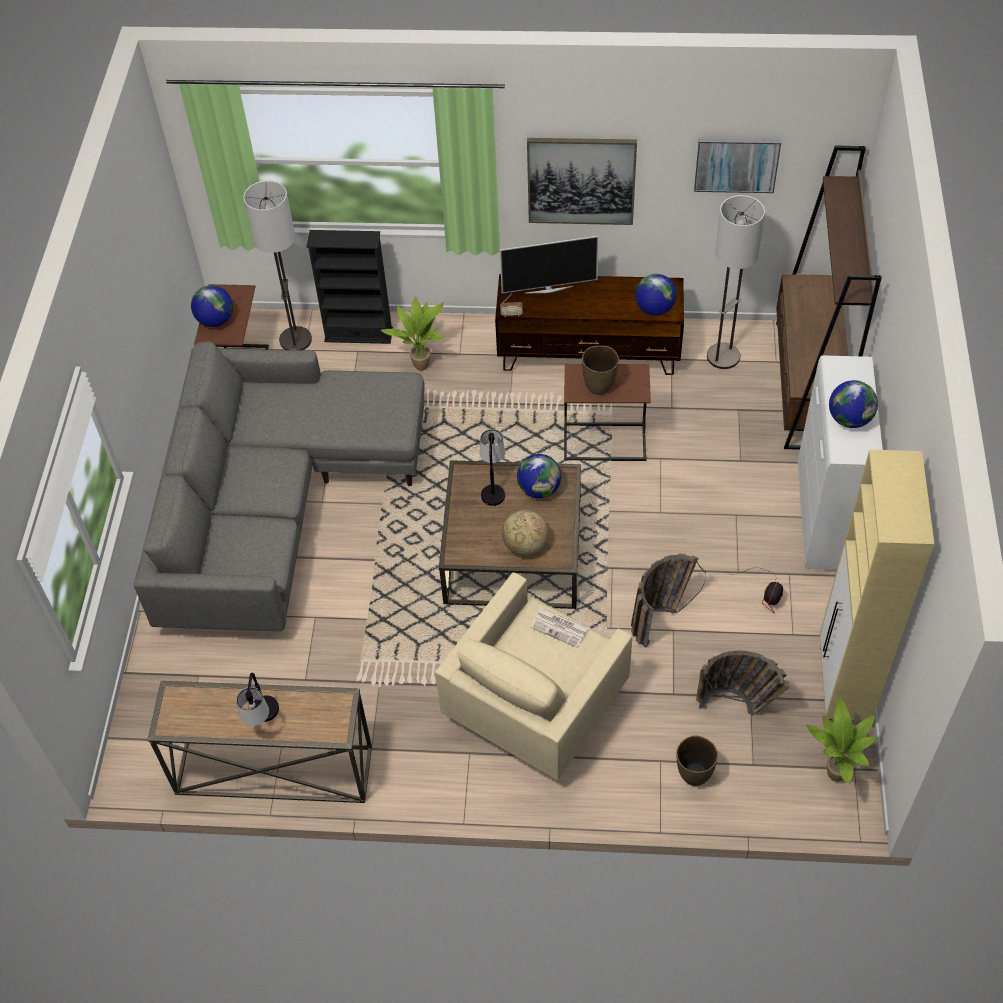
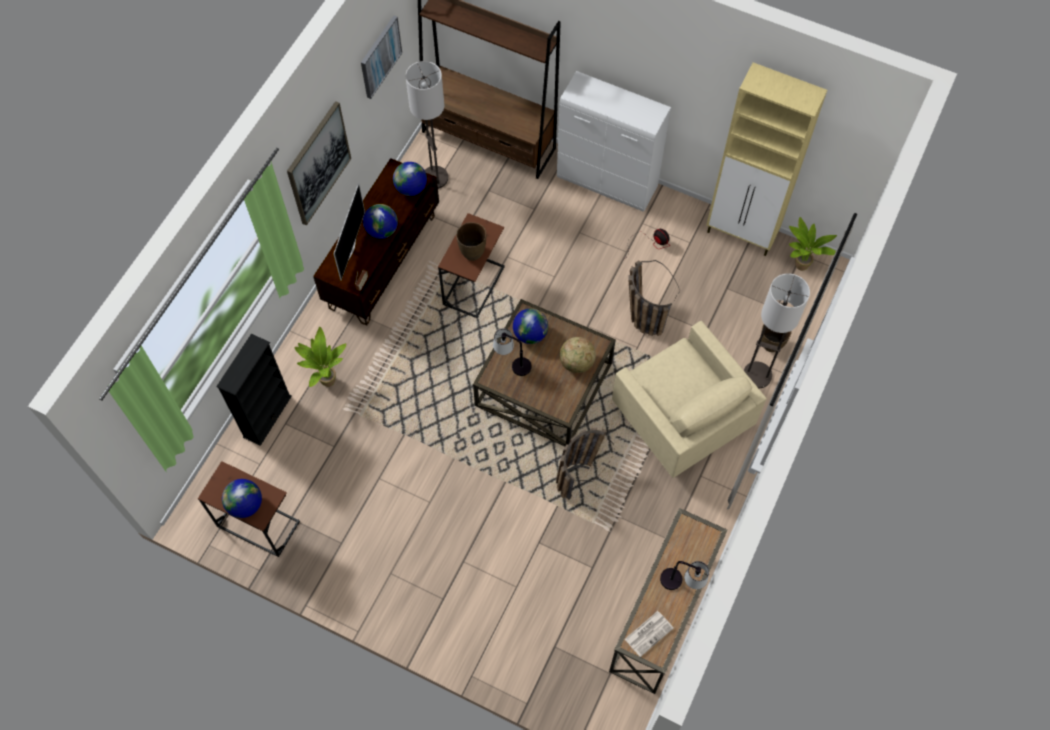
camera: 70 degrees left, 10 degrees up
grey sofa [134,341,425,631] -> none
floor lamp [243,180,312,350] -> floor lamp moved to [744,274,810,388]
newspaper [530,608,589,648] -> newspaper moved to [625,611,674,657]
basket [696,650,790,716] -> basket moved to [556,428,614,500]
globe [829,380,878,428] -> globe moved to [363,204,398,239]

